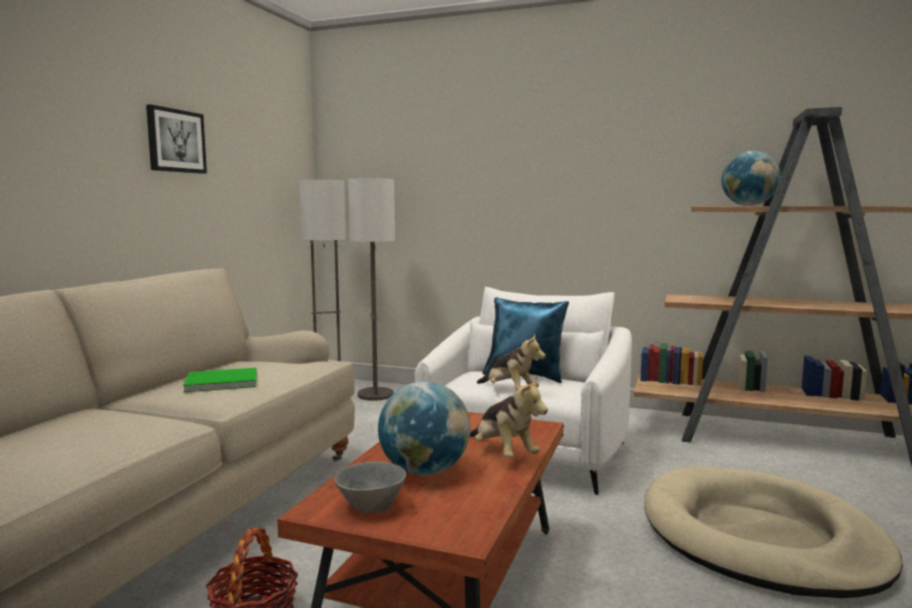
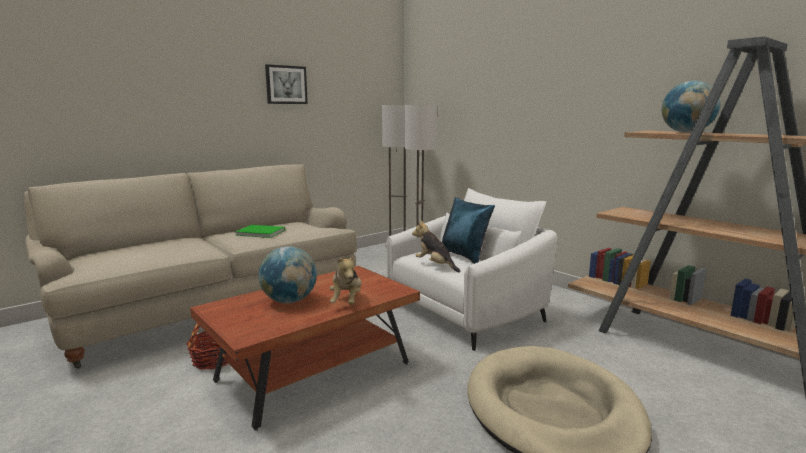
camera: 30 degrees right, 5 degrees up
grey bowl [334,461,406,513] -> none
plush toy [477,334,545,390] -> plush toy turned 150 degrees clockwise [412,220,461,272]

